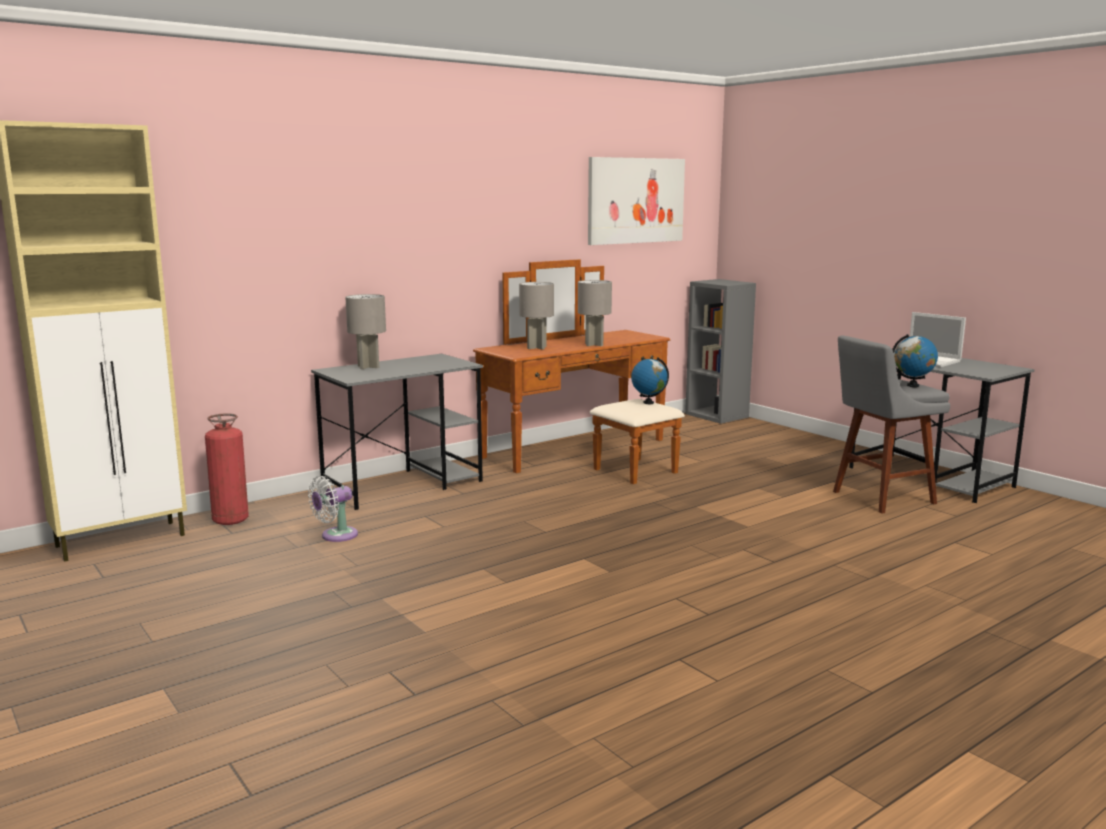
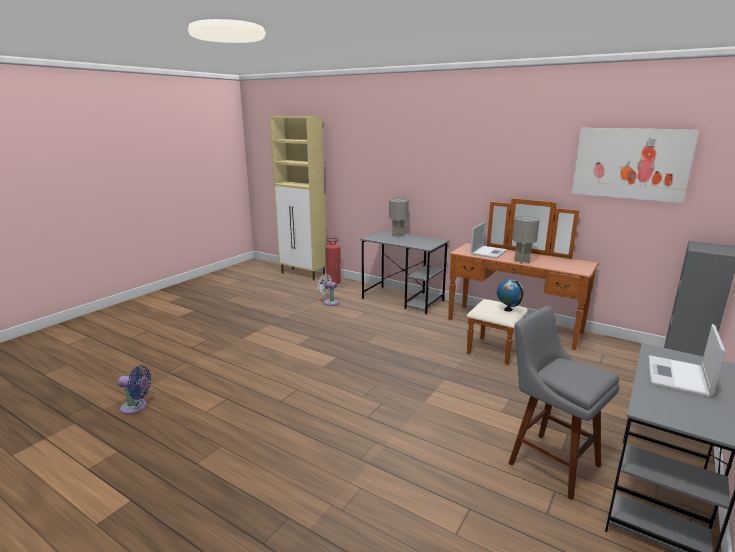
camera: 70 degrees right, 5 degrees up
grey table lamp [519,282,554,349] -> laptop [470,222,507,259]
globe [892,334,938,387] -> none
none -> blue fan [118,365,151,414]

